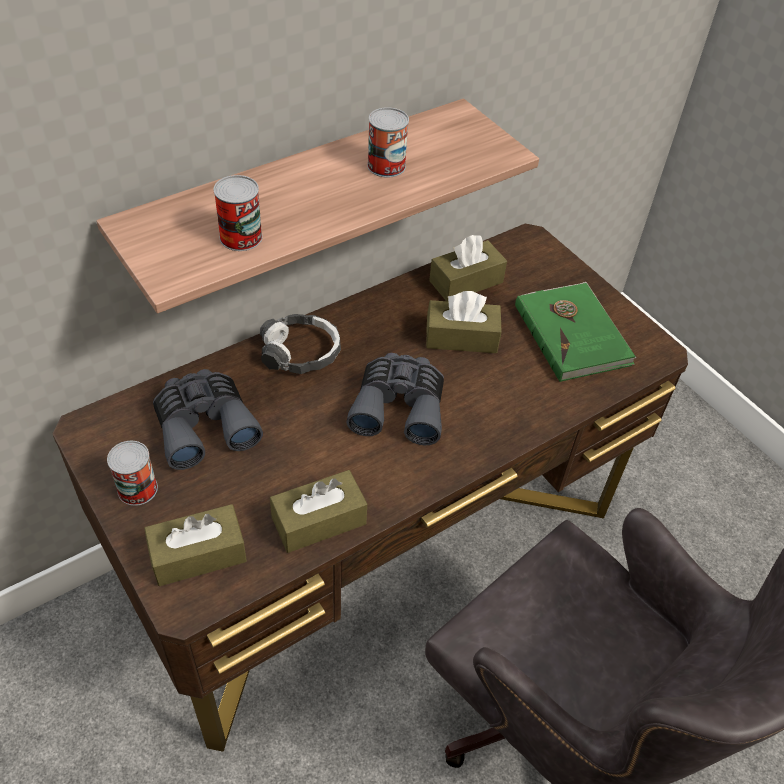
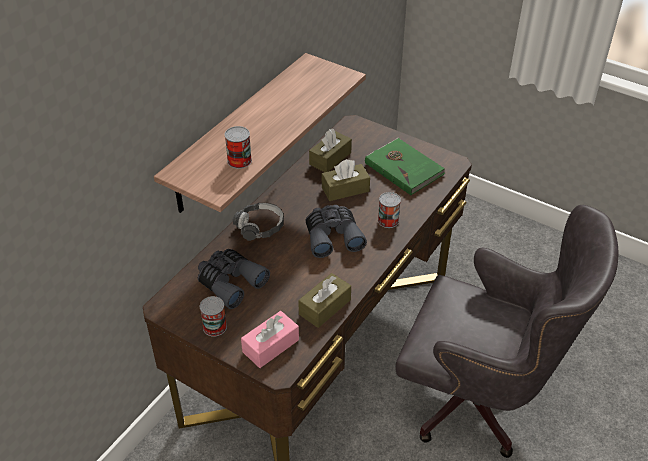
camera: 20 degrees left, 5 degrees down
brown tissue box [144,504,247,586] -> pink tissue box [241,311,299,368]
can [367,107,409,178] -> can moved to [378,192,401,228]

